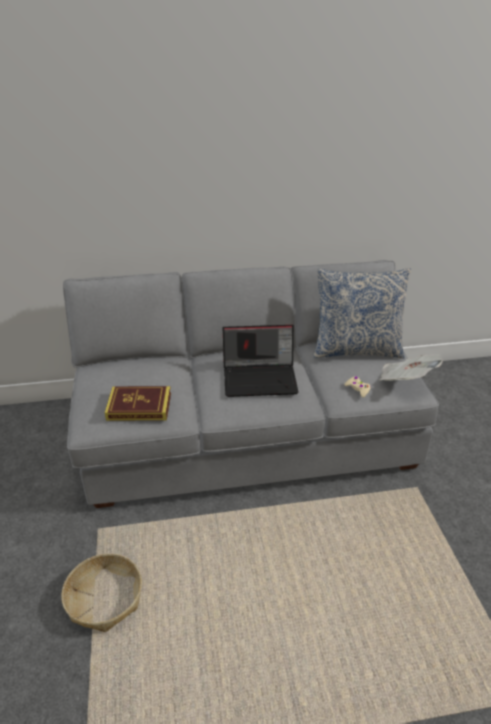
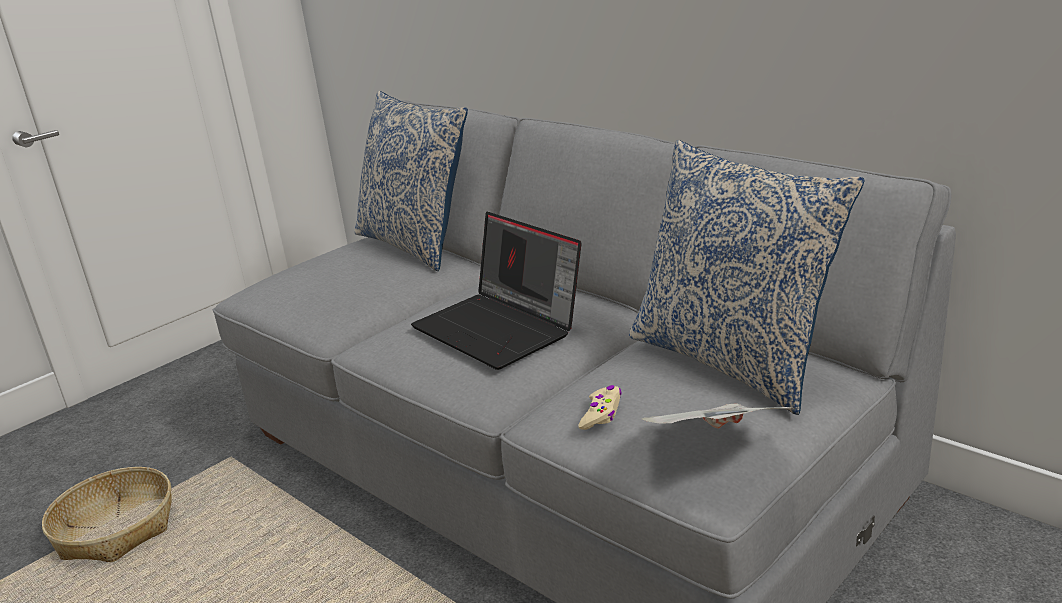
camera: 55 degrees right, 10 degrees down
book [105,386,171,421] -> none
none -> pillow [354,91,468,271]

